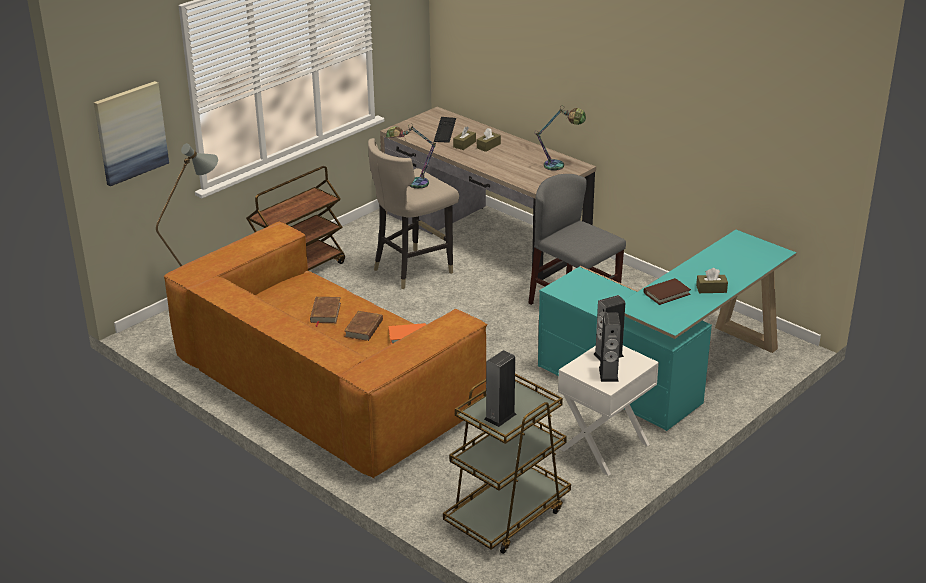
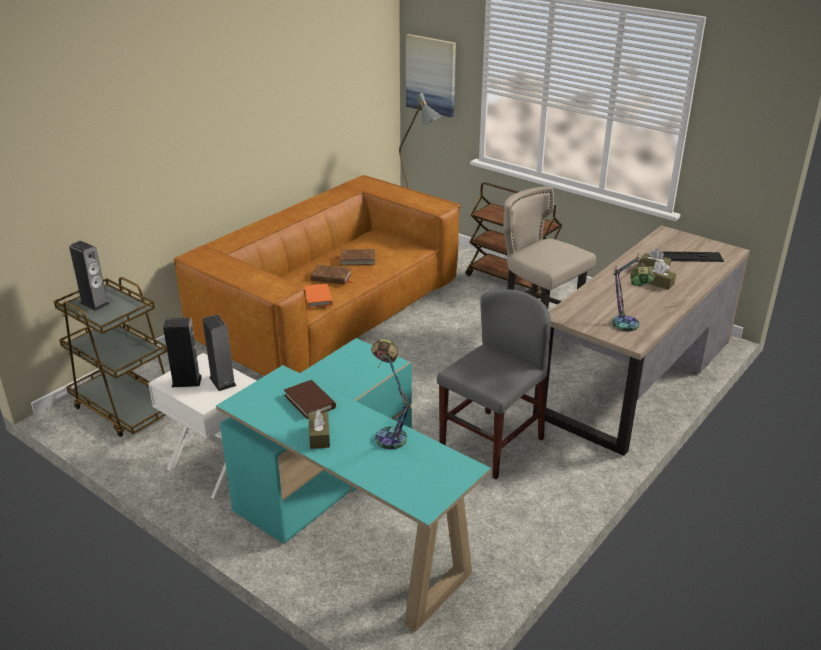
camera: 85 degrees right, 0 degrees up
table lamp [386,123,438,189] -> table lamp moved to [371,339,411,449]

